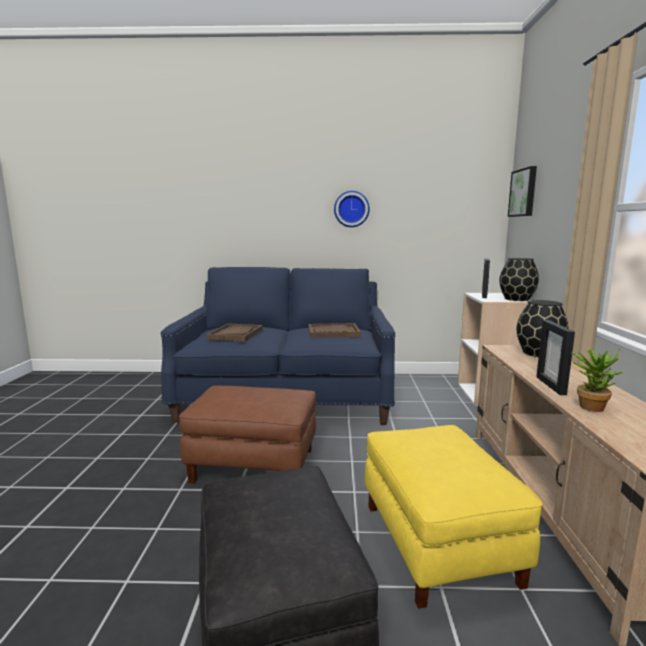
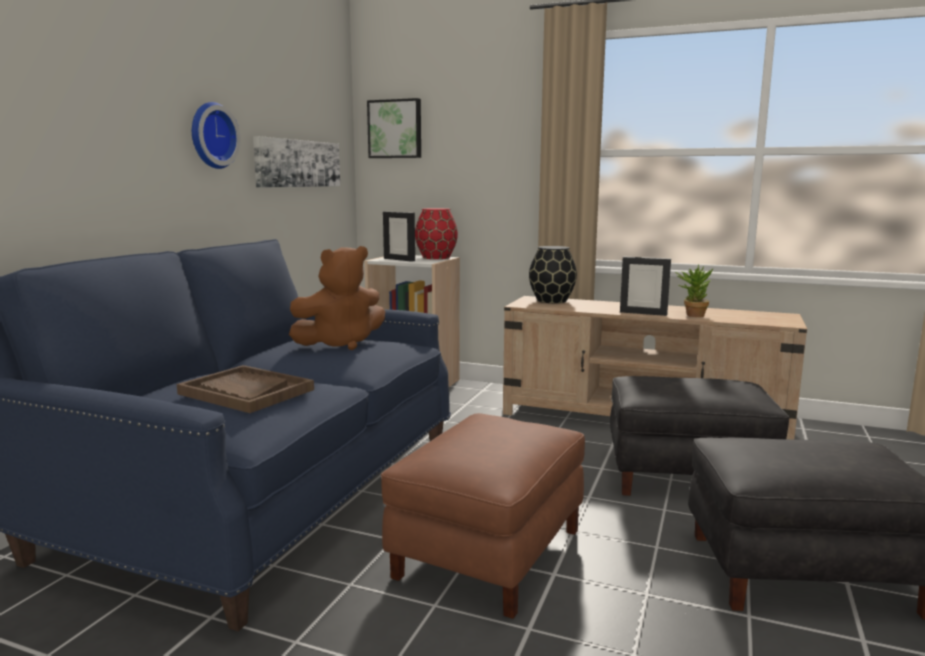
camera: 70 degrees left, 0 degrees up
brown tray [308,323,361,338] -> brown plush toy [289,246,385,350]
yellow ottoman [365,425,543,609] -> black ottoman [610,376,790,496]
black vase [499,258,539,301] -> red vase [415,208,458,259]
none -> picture [253,136,340,188]

